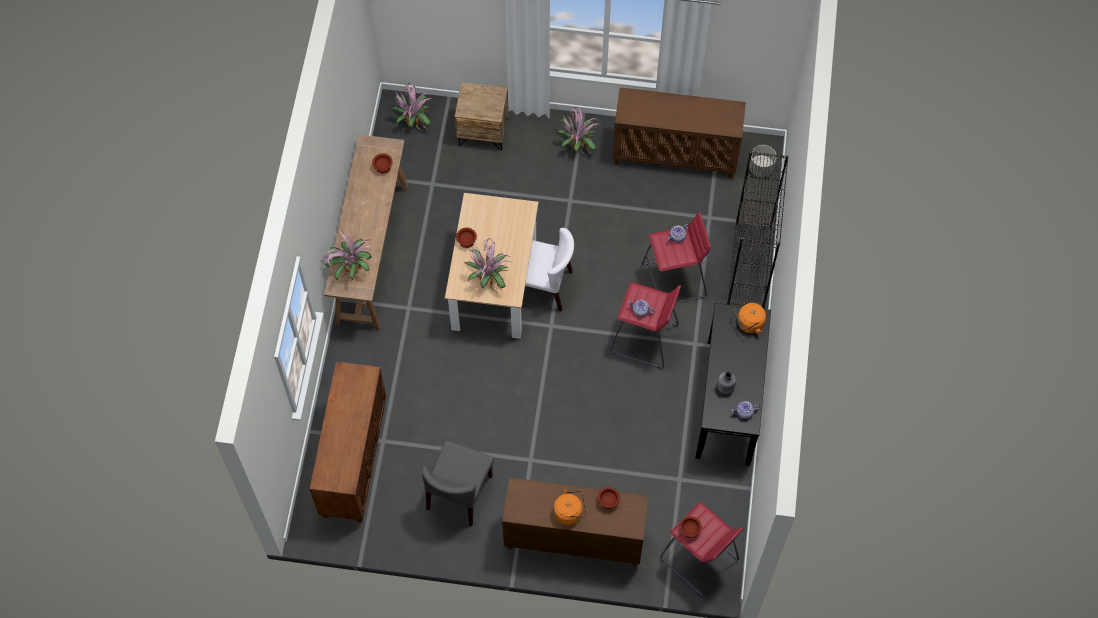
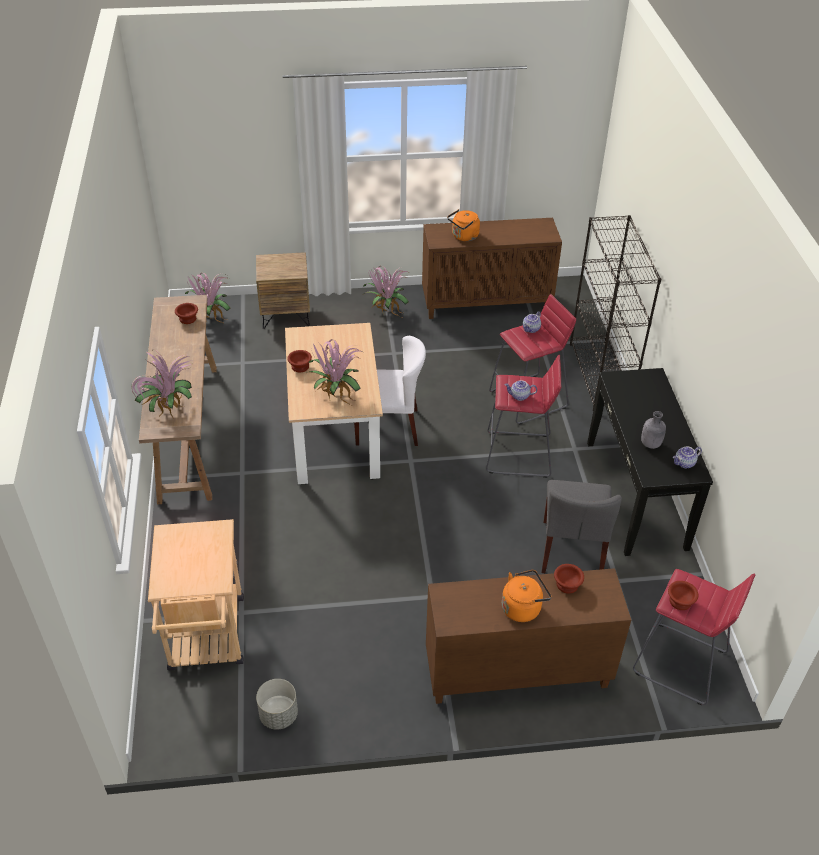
camera: 15 degrees left, 20 degrees down
brown cabinet [309,361,387,523] -> beige cart [148,519,244,670]
grey chair [422,440,494,526] -> grey chair moved to [542,480,622,573]
orange kettle [734,302,766,334] -> orange kettle moved to [447,209,480,241]
grey planter [749,145,777,177] -> grey planter moved to [256,679,298,730]

